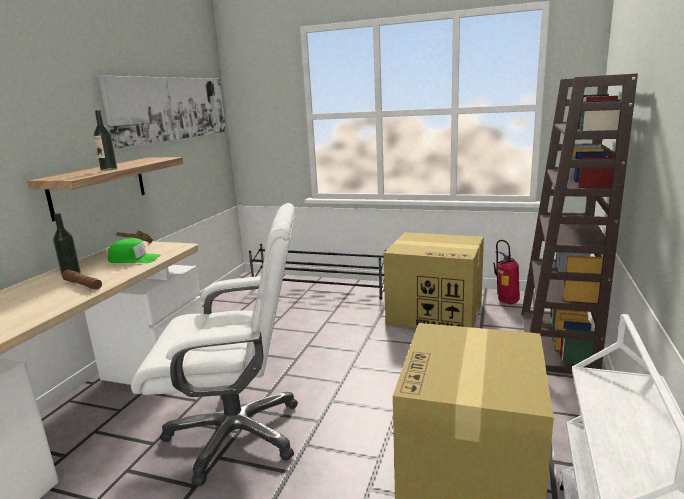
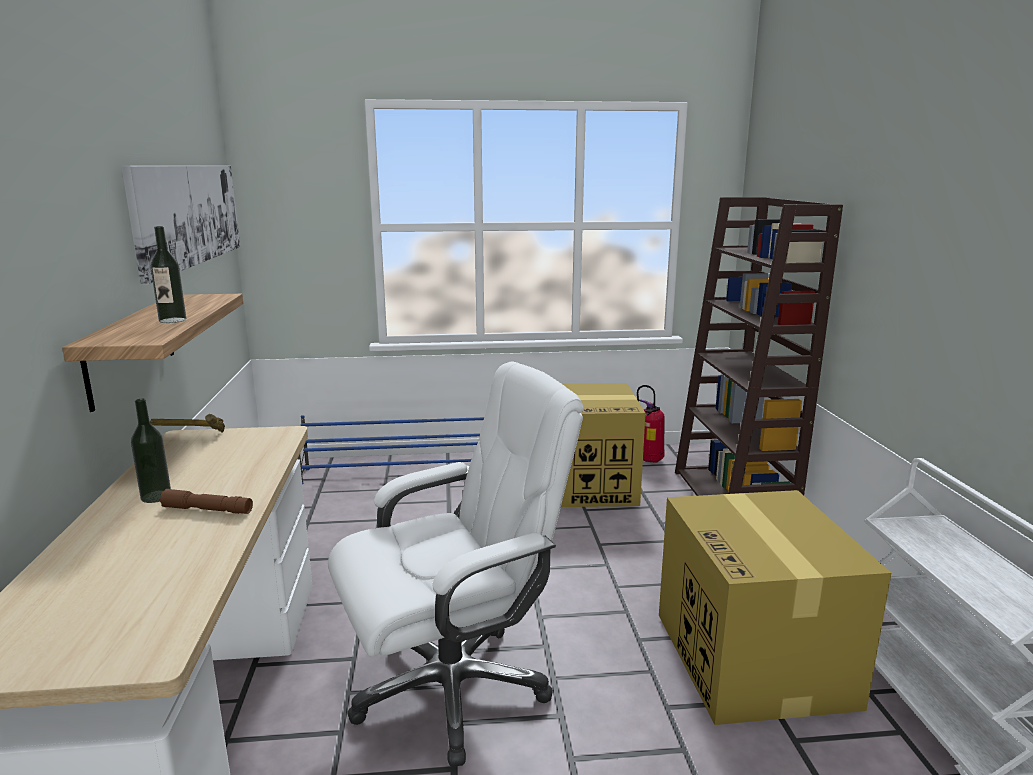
camera: 25 degrees left, 0 degrees up
green cap [108,238,161,263] -> none
black shoe rack [249,244,386,299] -> blue shoe rack [297,415,484,484]

